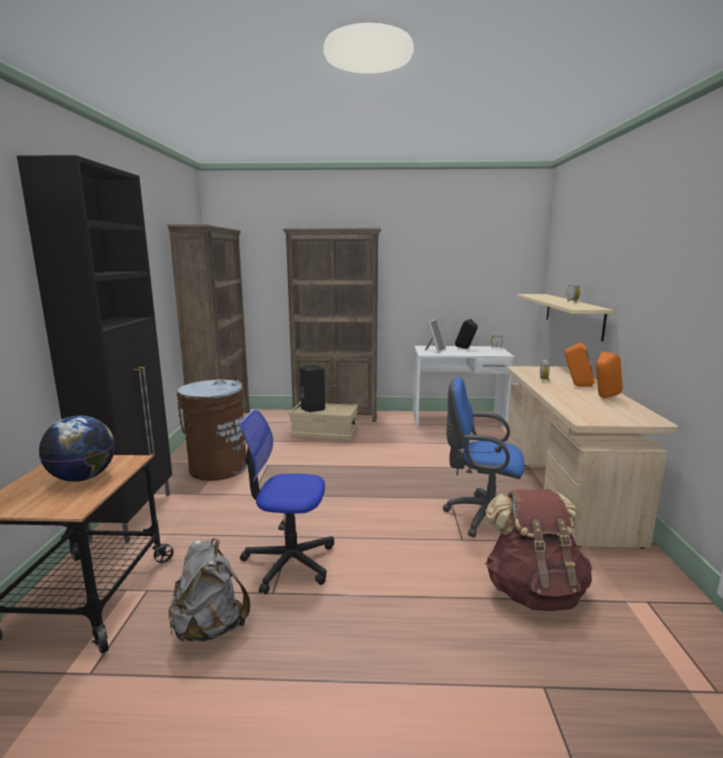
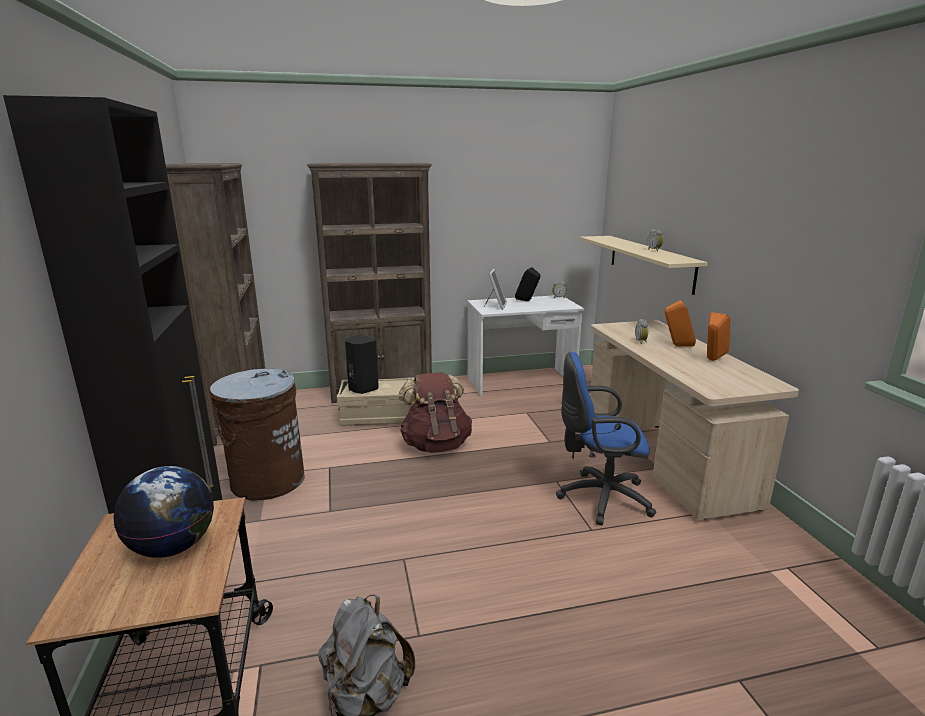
camera: 15 degrees left, 5 degrees up
office chair [239,409,334,594] -> none
brown backpack [485,489,593,611] -> brown backpack moved to [399,372,472,453]

